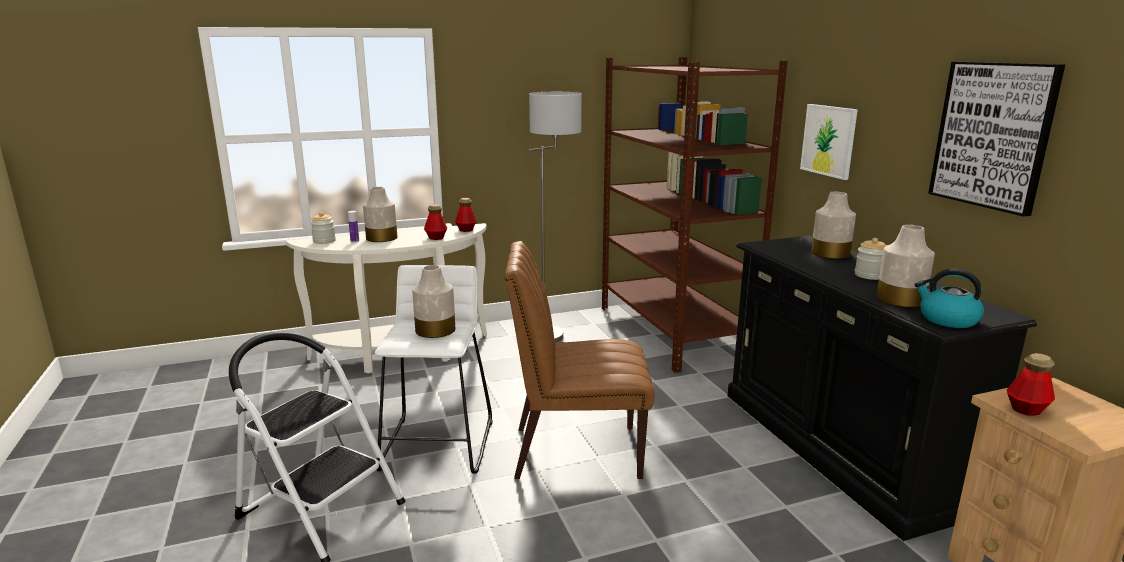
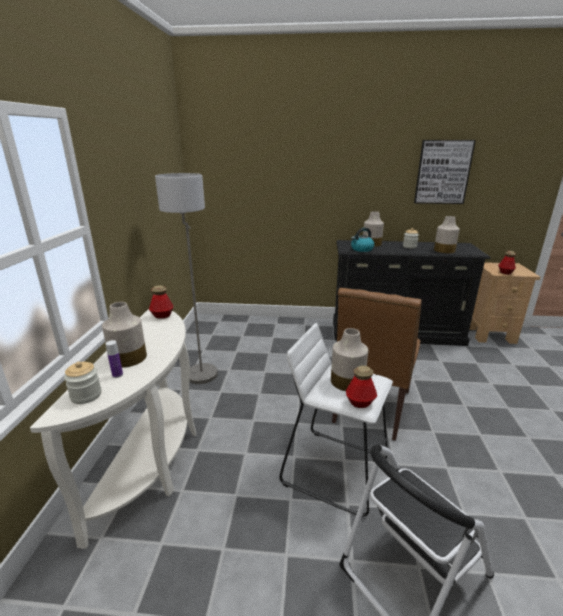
camera: 65 degrees left, 5 degrees up
bottle [424,204,447,240] -> bottle moved to [346,366,377,408]
brown bookcase [602,57,787,373] -> none
picture [800,104,858,180] -> none
kettle [915,269,984,328] -> kettle moved to [351,228,375,252]

